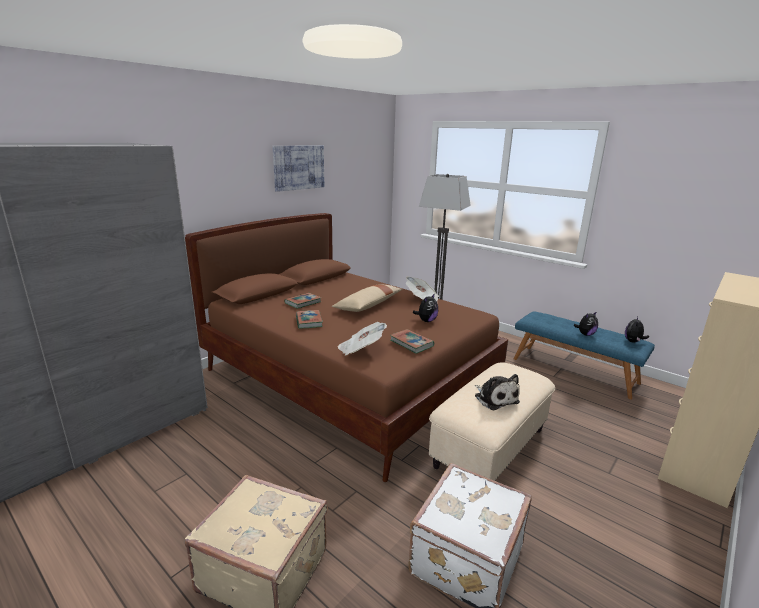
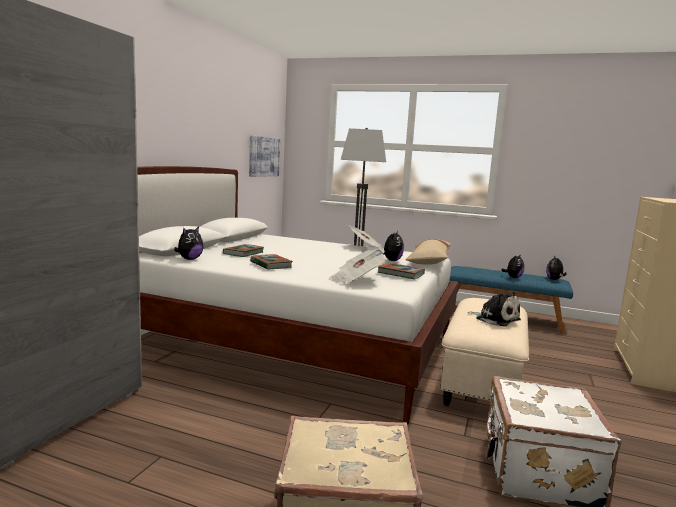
camera: 20 degrees left, 10 degrees down
brown bed [185,213,508,482] -> white bed [137,166,458,425]
picture [272,146,324,192] -> picture moved to [249,135,280,177]
beige pillow [332,285,402,312] -> beige pillow moved to [405,239,452,265]
none -> plush toy [174,226,203,260]

